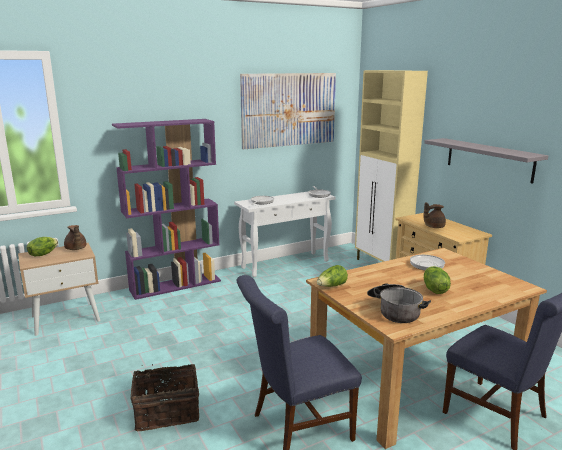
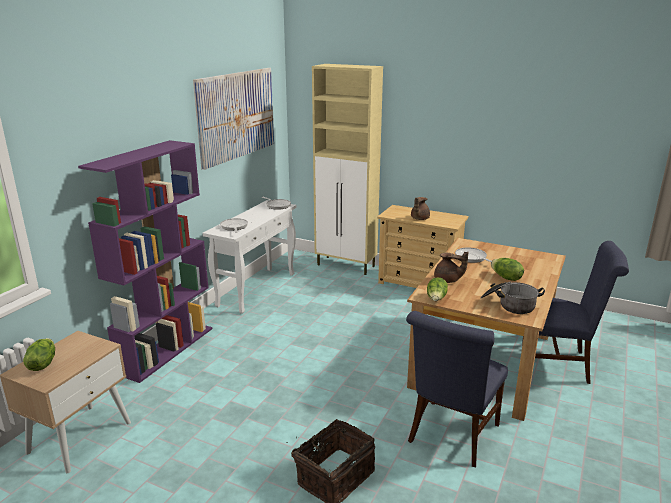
camera: 35 degrees left, 5 degrees up
brown teapot [64,225,86,250] -> brown teapot moved to [434,252,468,283]
grey shelf [424,138,548,184] -> none

